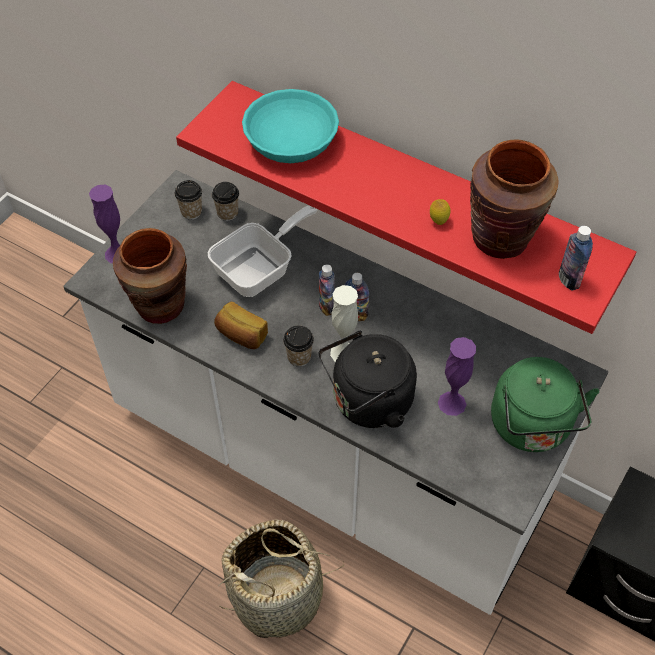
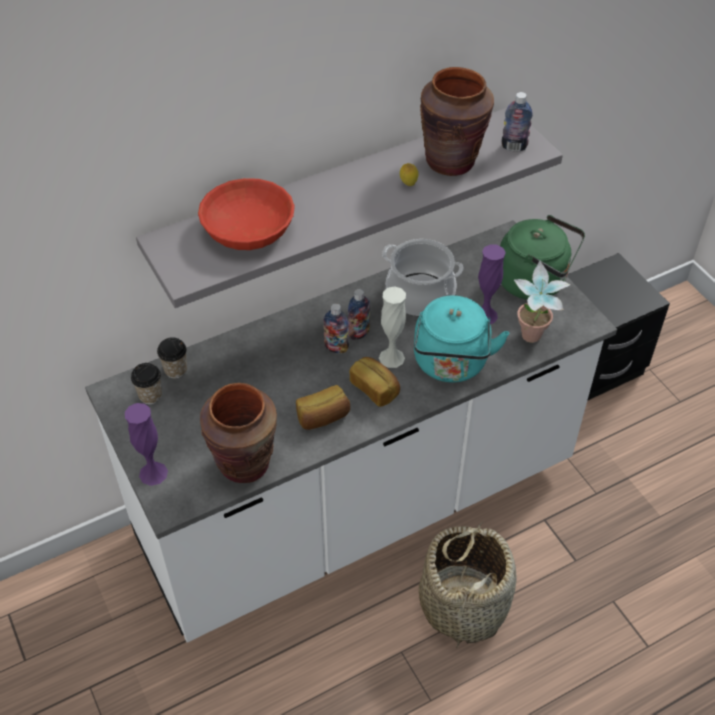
camera: 60 degrees left, 5 degrees down
red shelf [176,81,636,334] -> grey shelf [136,108,563,308]
frying pan [208,205,317,297] -> none
turquoise bowl [242,89,339,163] -> red bowl [198,178,295,250]
cup [283,325,314,367] -> bread [349,357,400,407]
black kettle [319,331,417,428] -> turquoise kettle [414,296,509,383]
none -> cooking pot [382,239,464,316]
none -> potted plant [514,261,570,343]

